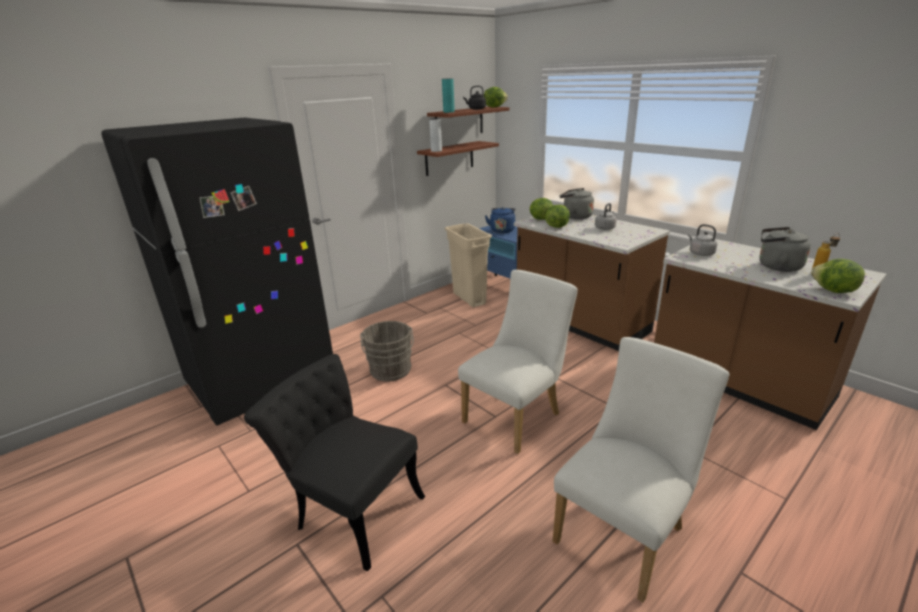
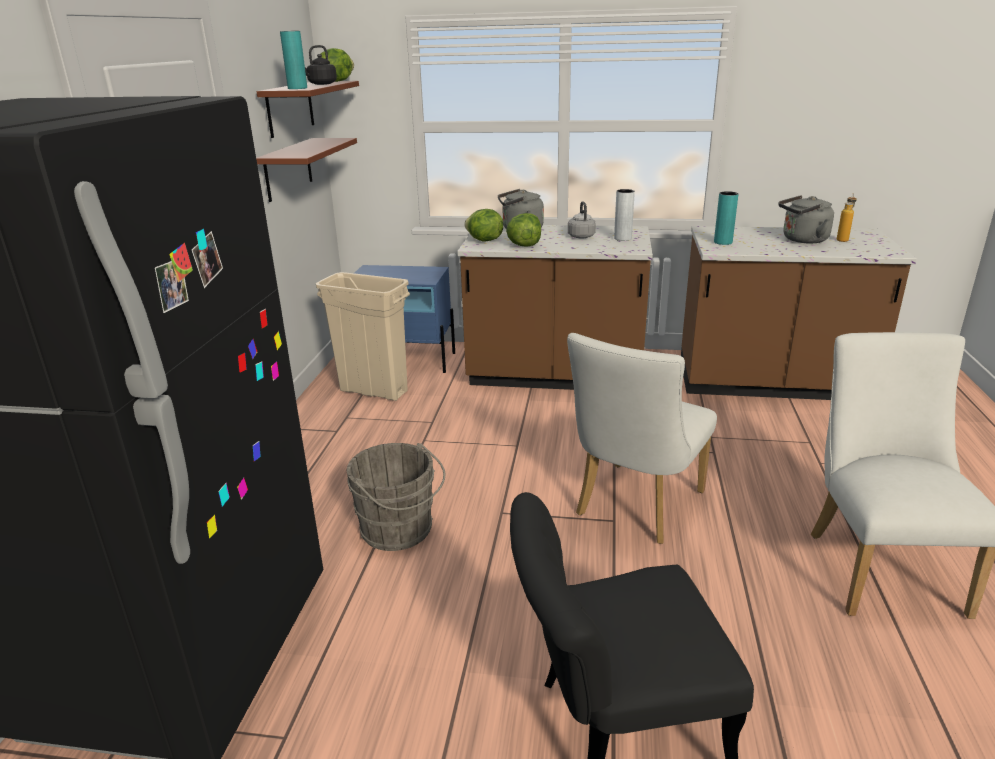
camera: 40 degrees left, 0 degrees up
grey vase [429,118,442,152] -> grey vase moved to [614,189,635,241]
white chair [458,270,578,454] -> white chair turned 150 degrees counterclockwise [567,333,717,544]
blue kettle [485,207,516,233] -> none
grey kettle [688,224,717,256] -> turquoise vase [714,191,738,245]
lettuce [811,259,865,293] -> none

